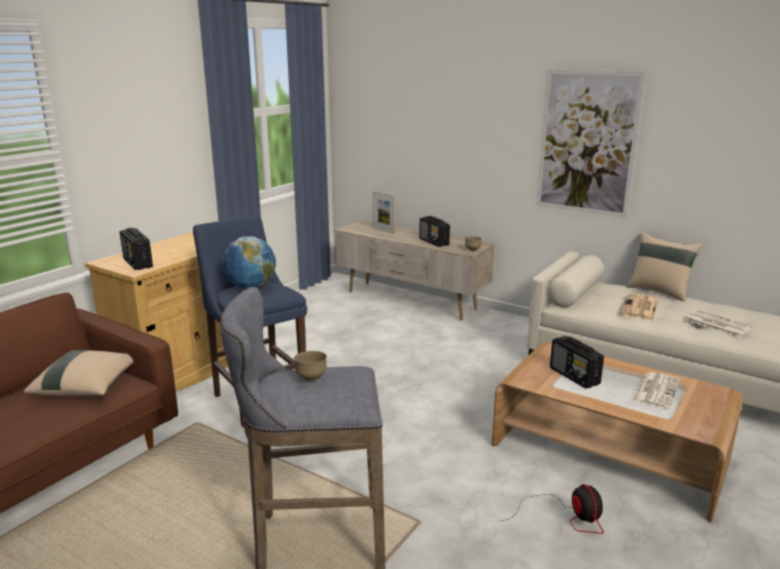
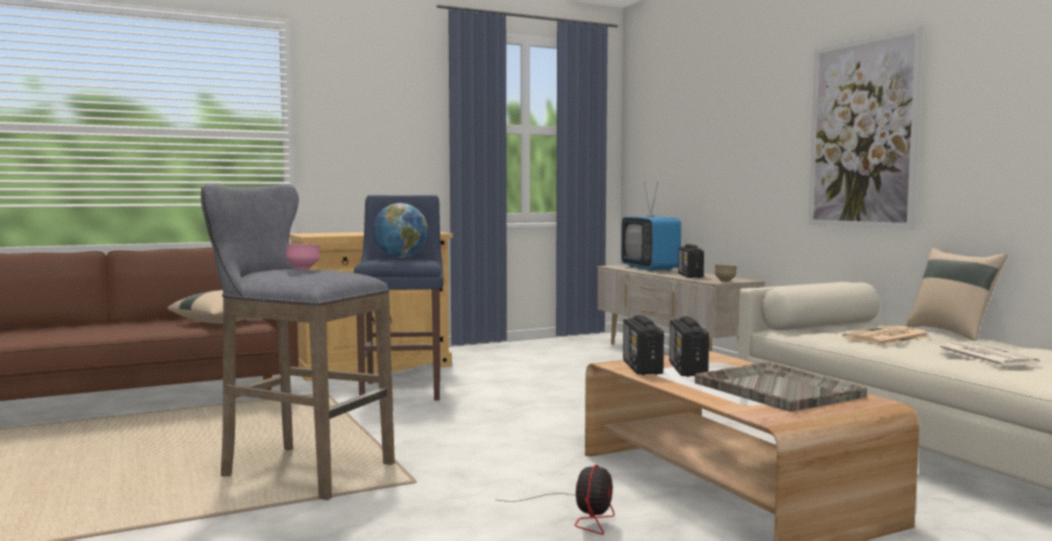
camera: 30 degrees right, 15 degrees down
radio [119,228,153,270] -> radio moved to [623,315,664,375]
brown bowl [294,351,327,381] -> pink bowl [286,244,320,270]
picture frame [373,191,395,233] -> television [621,182,681,271]
newspaper [632,372,680,410] -> grey tray [695,362,867,412]

